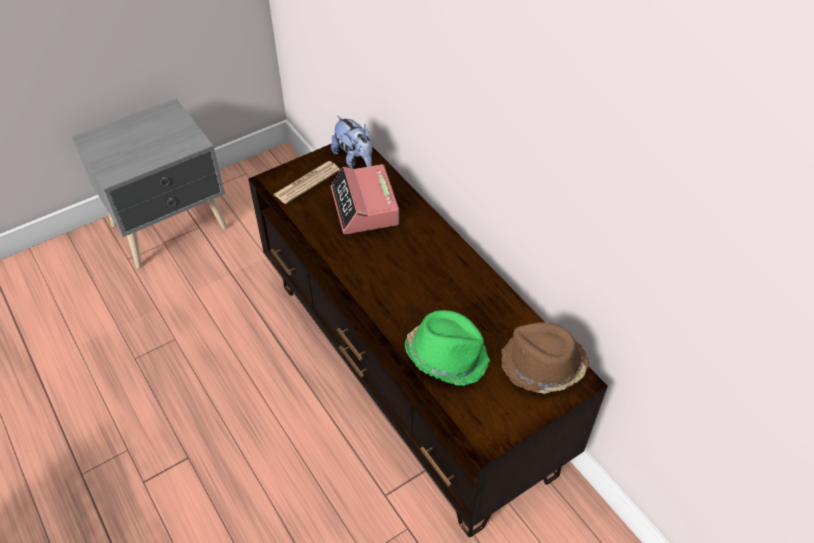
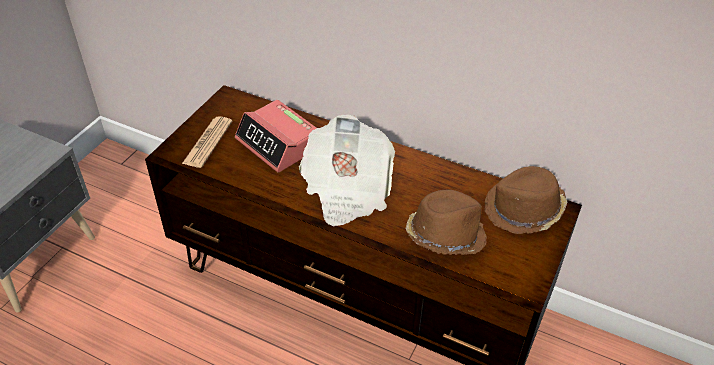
camera: 30 degrees left, 5 degrees down
plush toy [331,115,372,169] -> none
green hat [404,310,490,386] -> brown hat [406,190,487,255]
none -> newspaper [299,114,395,226]

